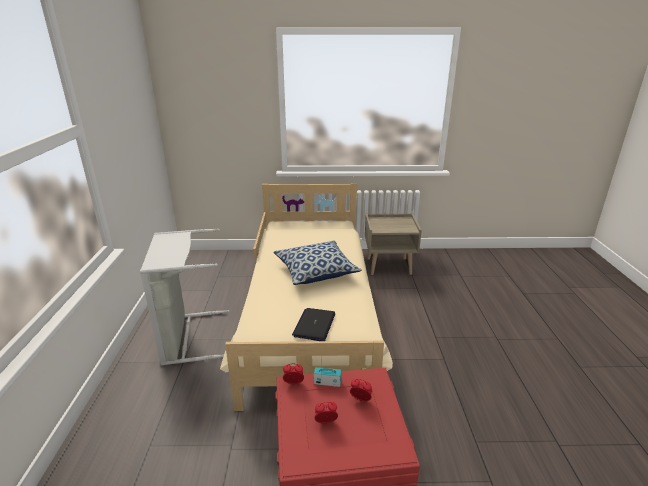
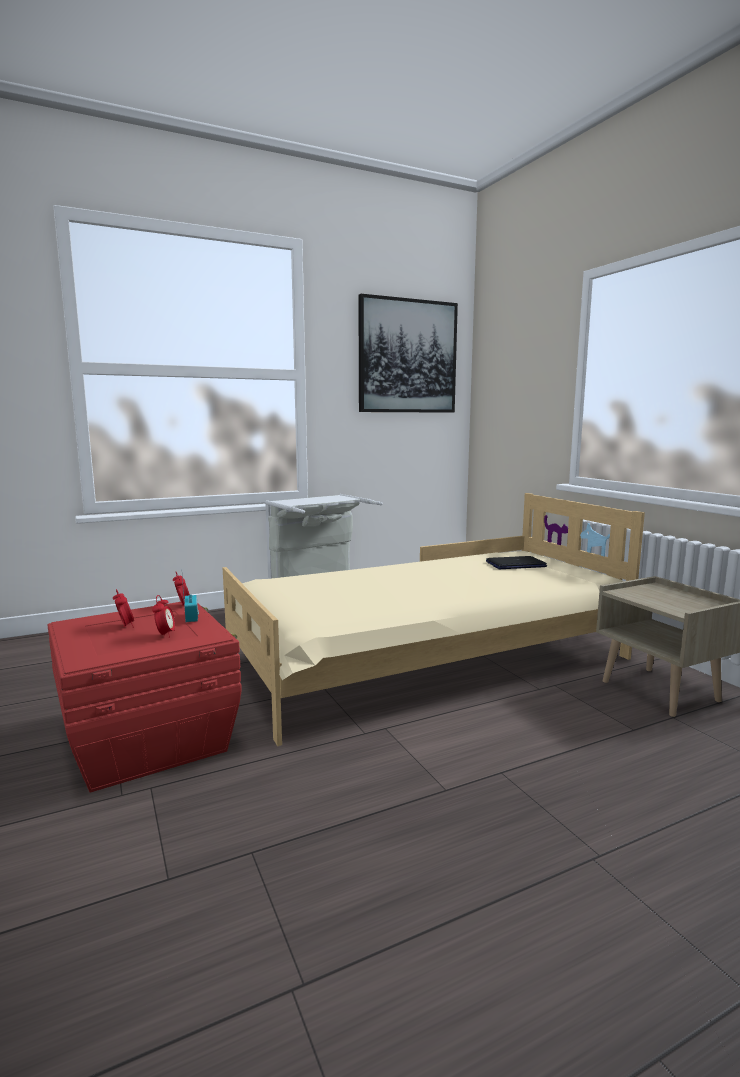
camera: 65 degrees right, 15 degrees down
pillow [274,241,362,285] -> none
laptop [292,308,335,341] -> laptop moved to [486,556,547,569]
none -> picture [358,294,458,413]

